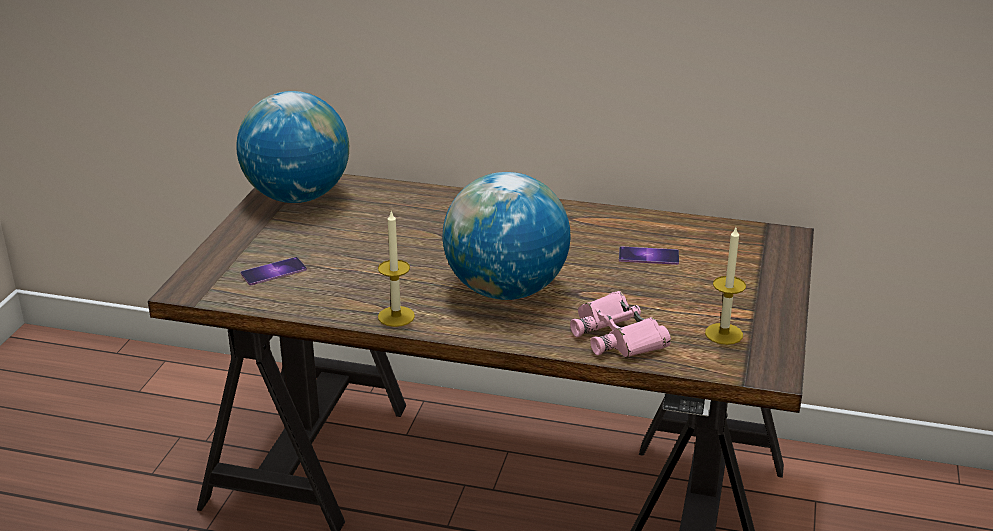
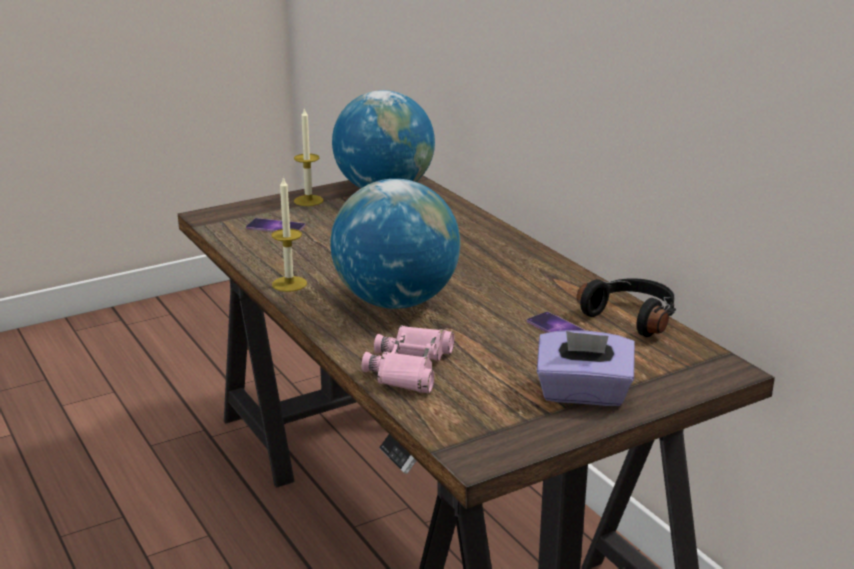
camera: 45 degrees right, 5 degrees down
candle [705,228,746,345] -> candle moved to [294,107,324,206]
none -> purple tissue box [537,330,635,406]
none -> black headphones [577,278,676,337]

